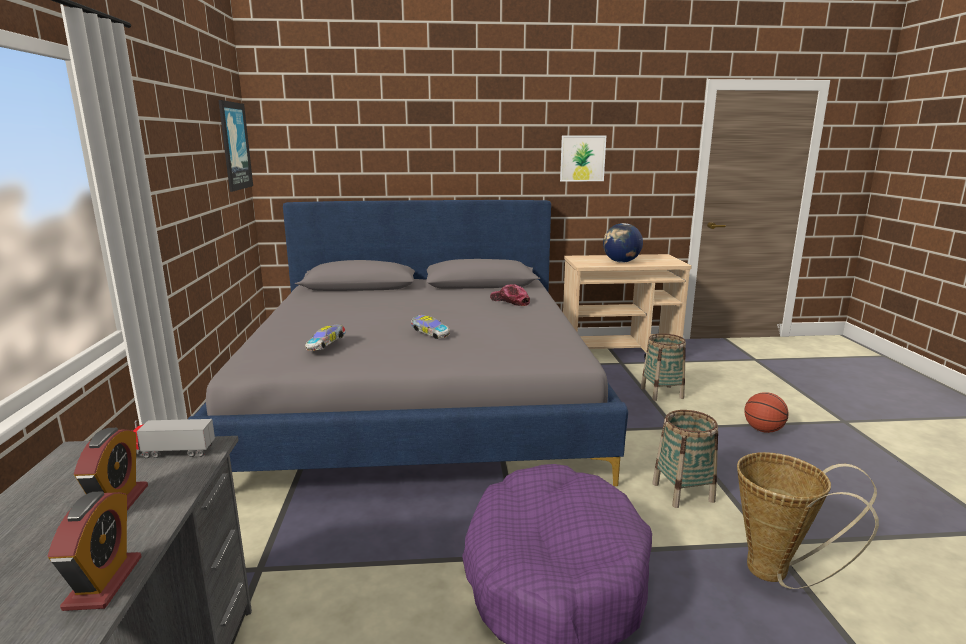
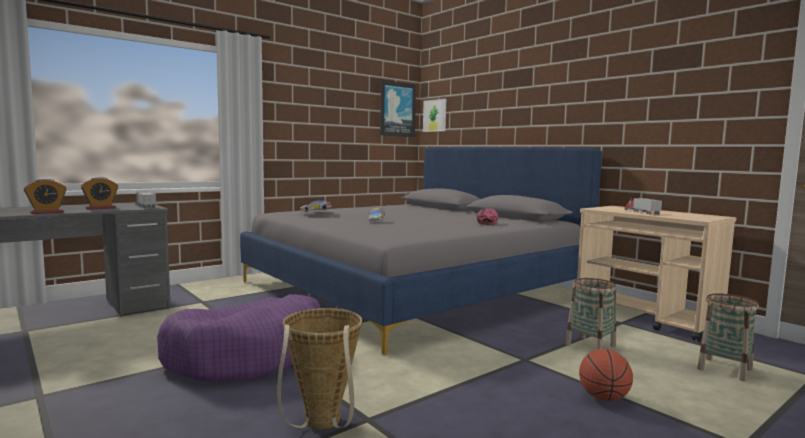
camera: 55 degrees right, 10 degrees down
picture [560,136,606,182] -> picture moved to [423,99,446,132]
globe [603,223,643,263] -> toy truck [624,197,662,215]
basket [652,410,718,508] -> basket moved to [697,293,759,381]

